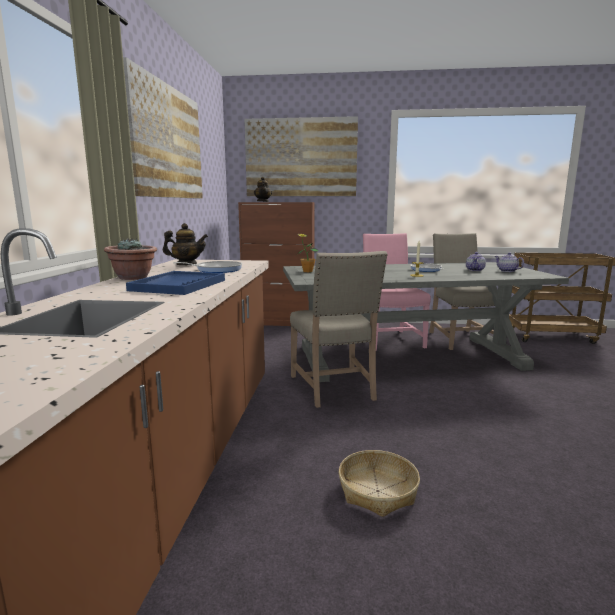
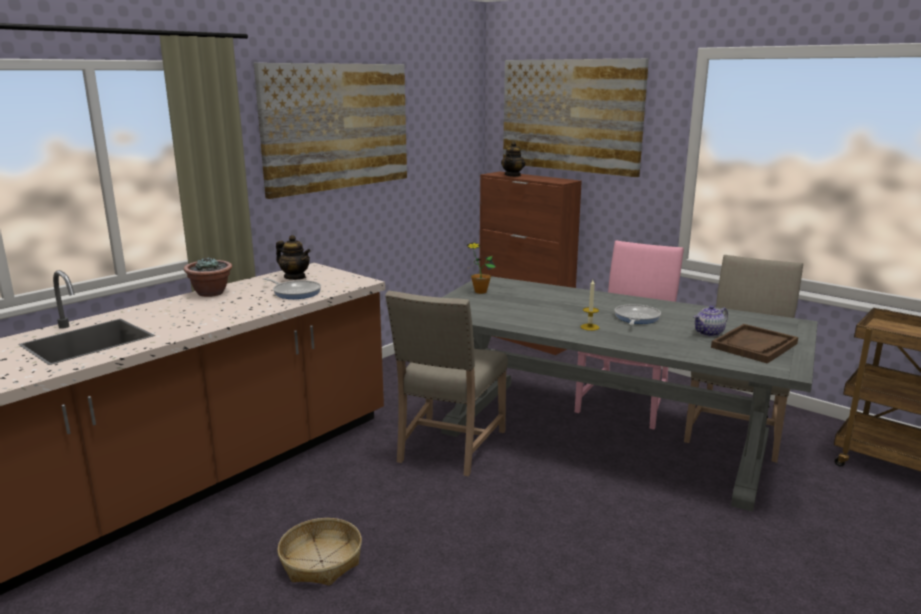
camera: 35 degrees right, 5 degrees up
blue tray [126,271,225,295] -> none
teapot [495,253,524,272] -> brown tray [711,324,798,364]

